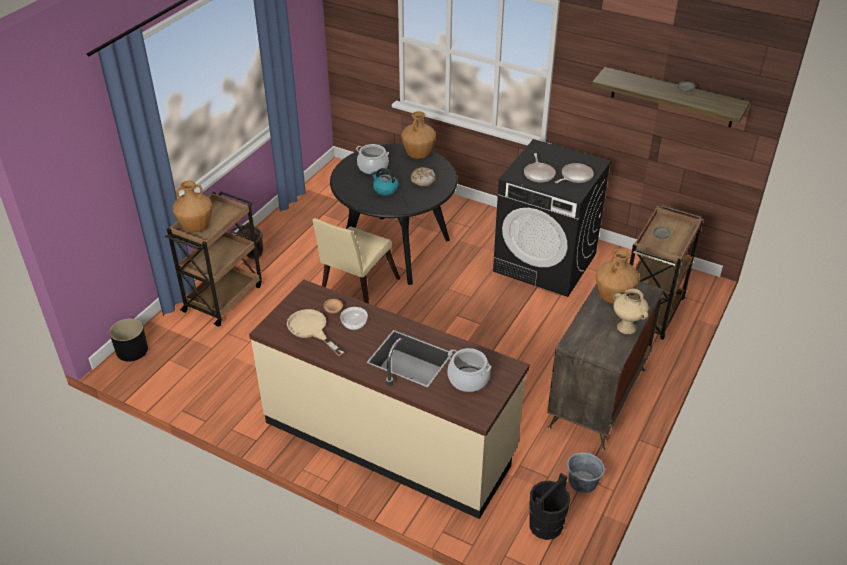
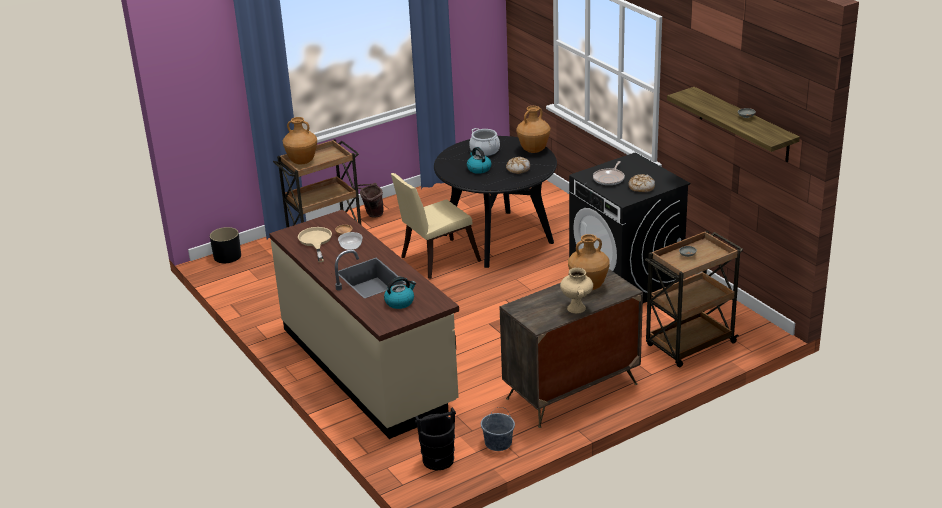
camera: 30 degrees right, 10 degrees down
cooking pot [448,348,491,392] -> kettle [384,277,416,309]
frying pan [555,163,594,183] -> bread [628,174,655,192]

